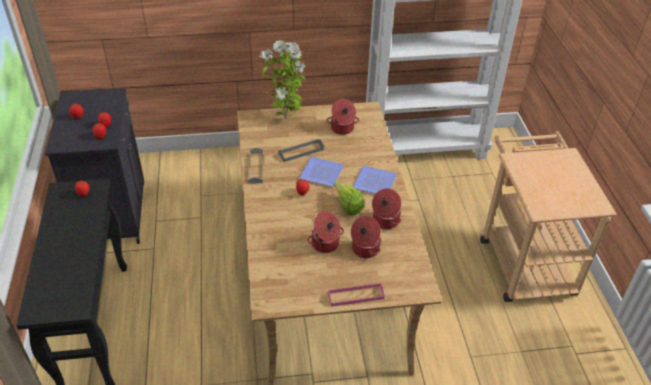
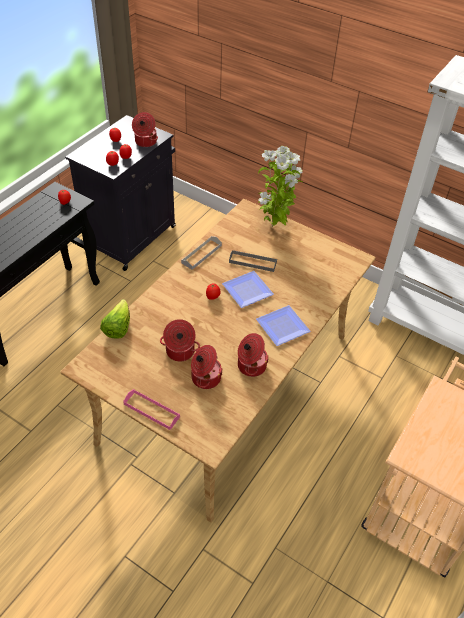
camera: 40 degrees right, 5 degrees up
cooking pot [326,99,359,135] -> cooking pot moved to [132,112,158,147]
lettuce [334,182,365,216] -> lettuce moved to [100,299,130,339]

